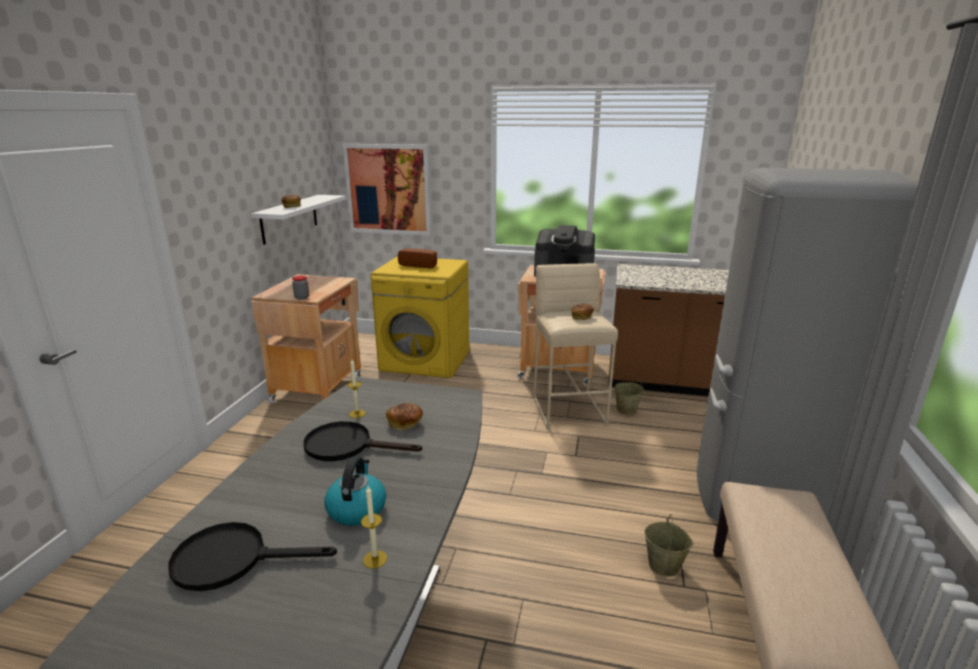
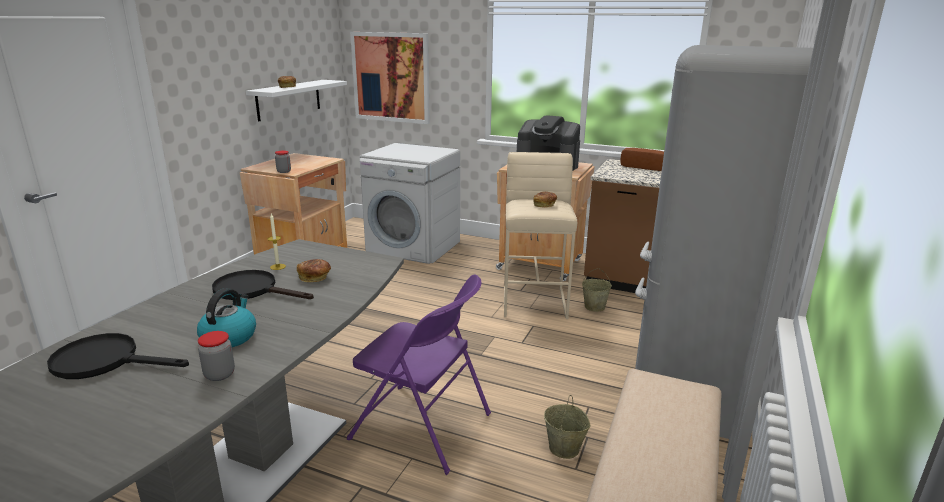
camera: 10 degrees right, 0 degrees up
candle [361,486,387,568] -> jar [198,331,235,381]
yellow washing machine [371,256,469,378] -> white washing machine [360,143,460,264]
bread [398,248,437,268] -> bread moved to [620,148,664,171]
none -> purple chair [347,274,491,475]

